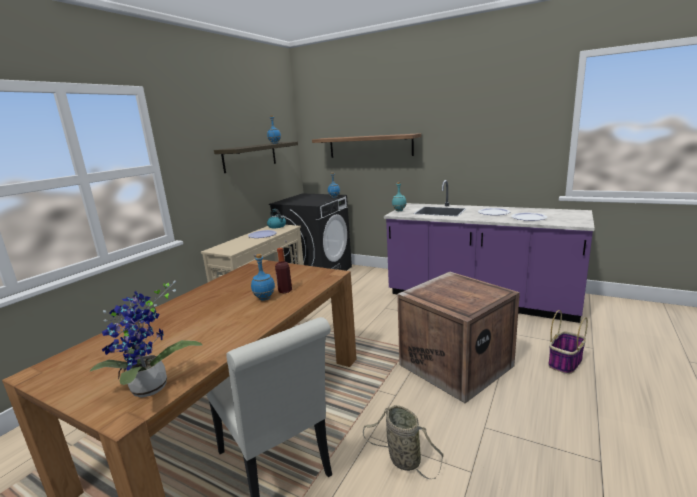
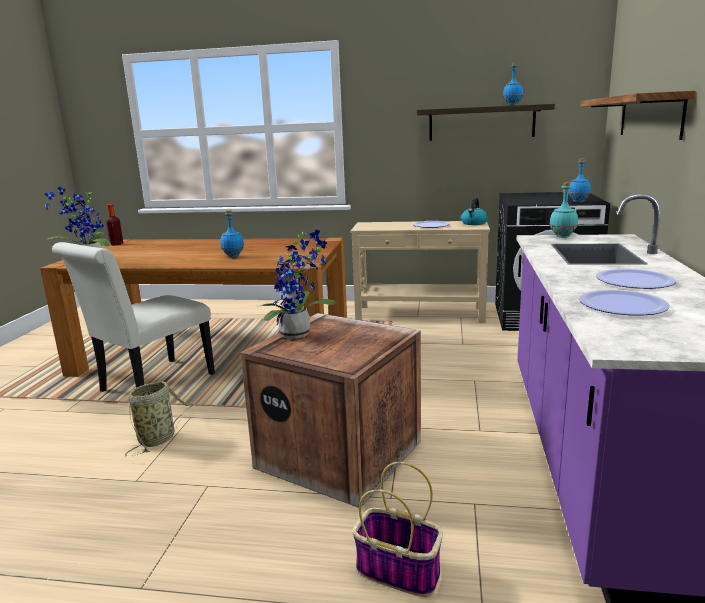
camera: 70 degrees right, 0 degrees up
bottle [275,248,292,293] -> bottle moved to [106,204,123,246]
none -> potted plant [258,230,336,339]

